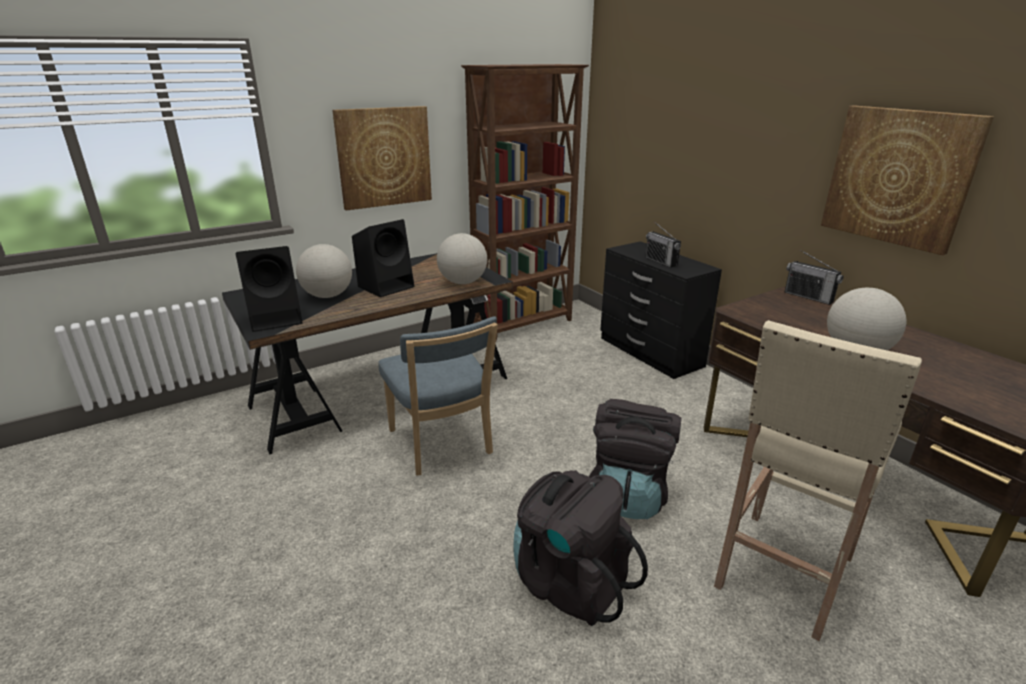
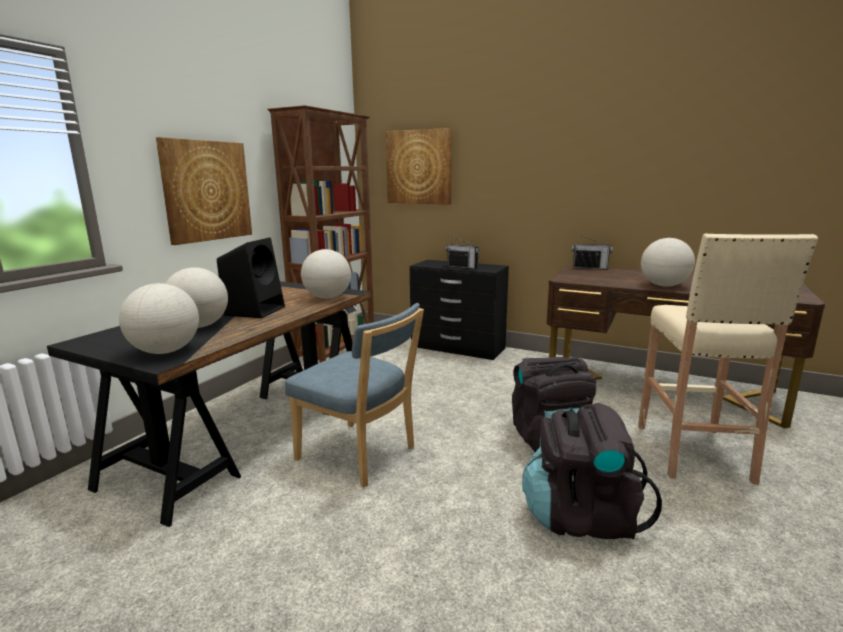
camera: 30 degrees left, 10 degrees down
black speaker [236,246,303,332] -> globe [119,283,199,354]
picture [821,105,994,255] -> picture moved to [386,128,452,205]

